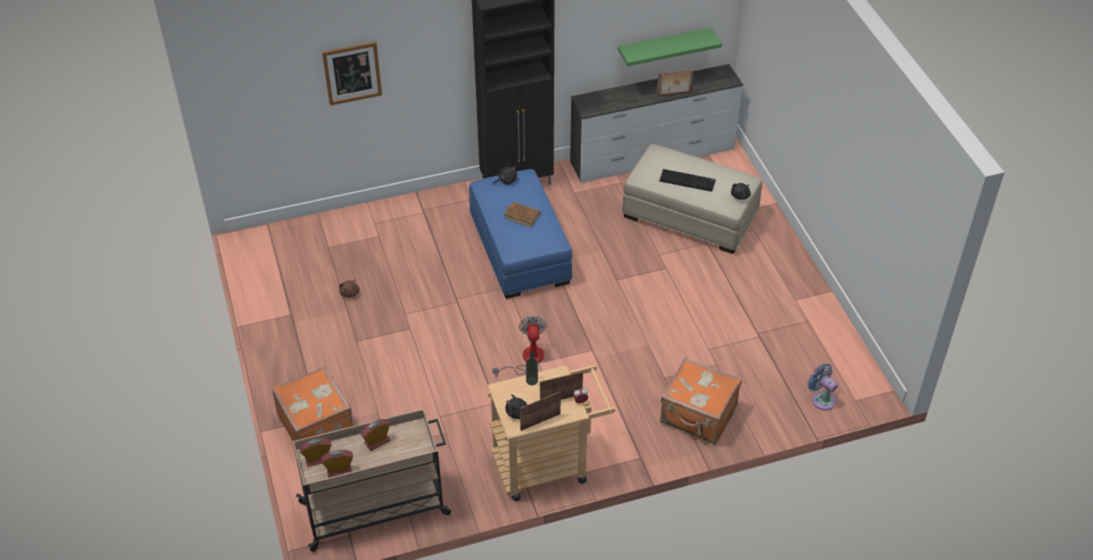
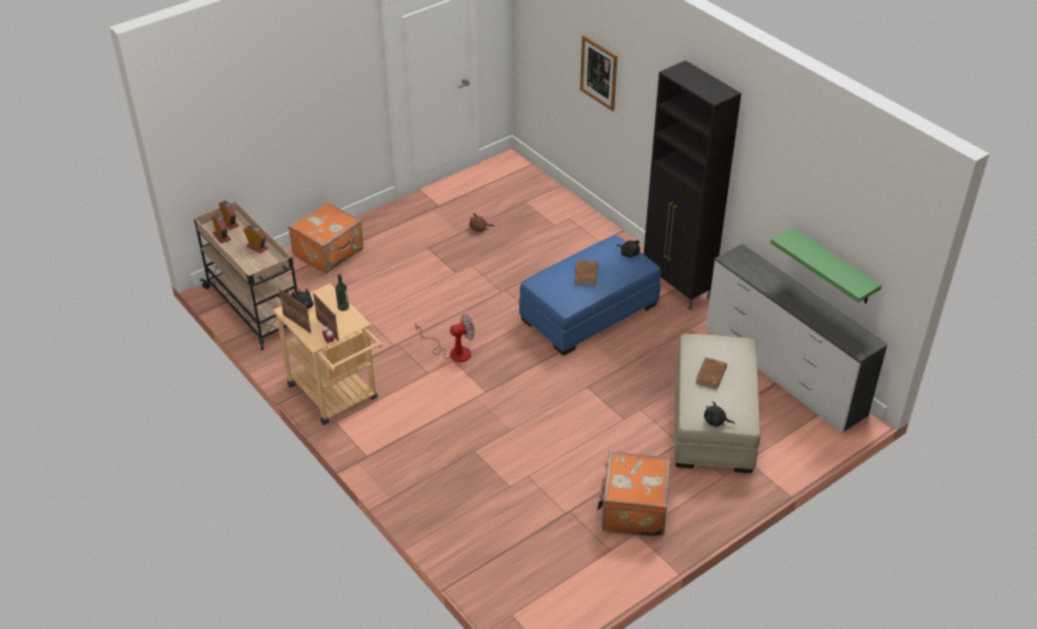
camera: 70 degrees right, 5 degrees down
picture frame [657,69,694,96] -> none
keyboard [659,169,716,192] -> brown book [695,357,727,389]
orange suitcase [660,357,742,444] -> orange suitcase moved to [597,451,670,537]
blue fan [808,363,838,410] -> none

